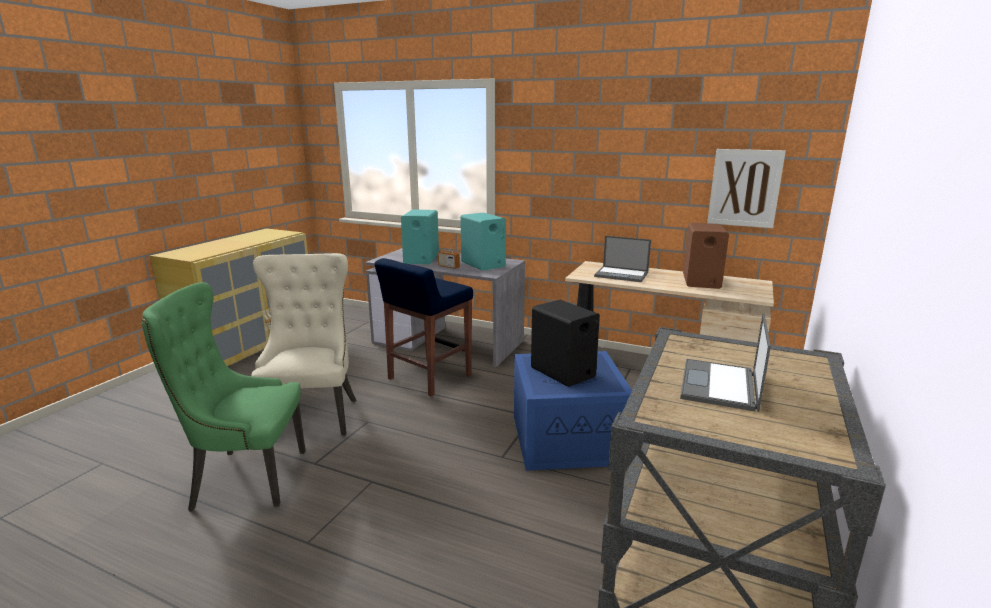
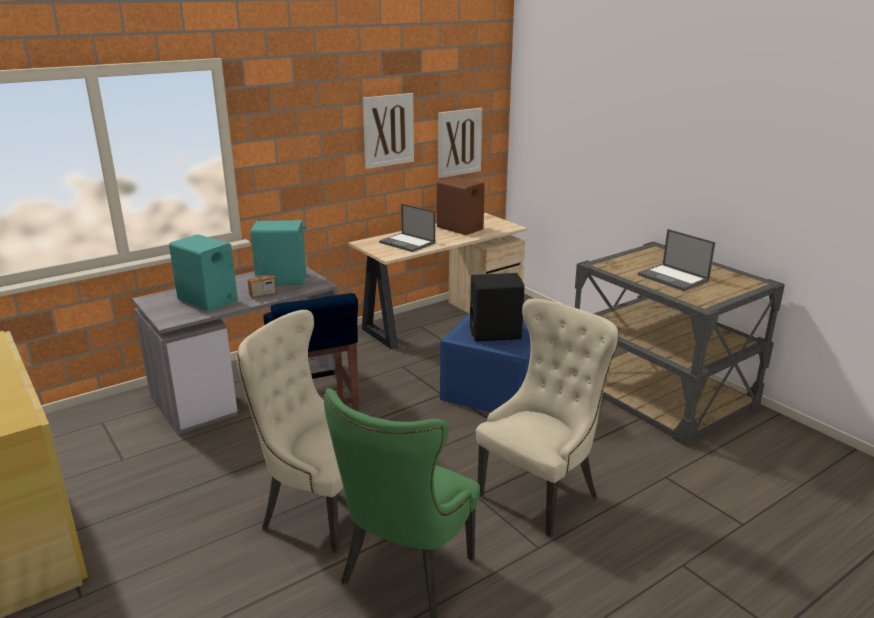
camera: 60 degrees left, 5 degrees up
laptop [594,236,651,282] -> laptop turned 75 degrees clockwise [379,204,435,252]
none -> picture [363,93,414,169]
none -> beige chair [476,299,619,537]

